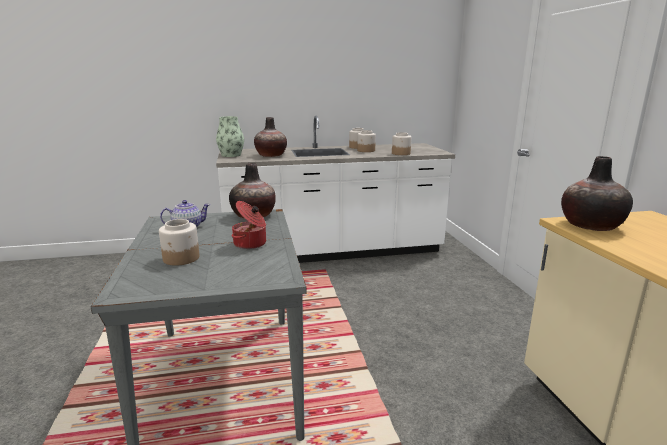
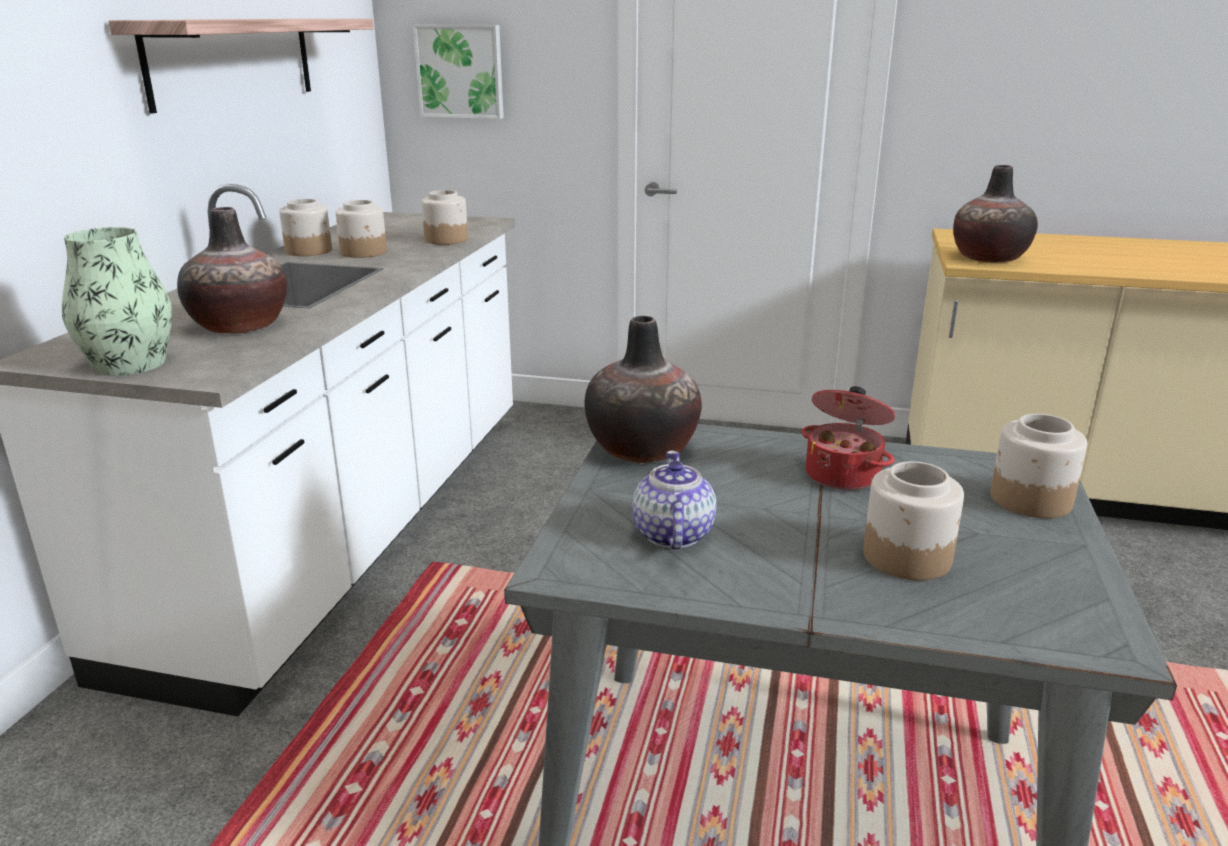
camera: 65 degrees left, 5 degrees up
none -> shelf [108,19,374,114]
none -> picture [413,25,504,119]
none -> jar [990,414,1087,518]

